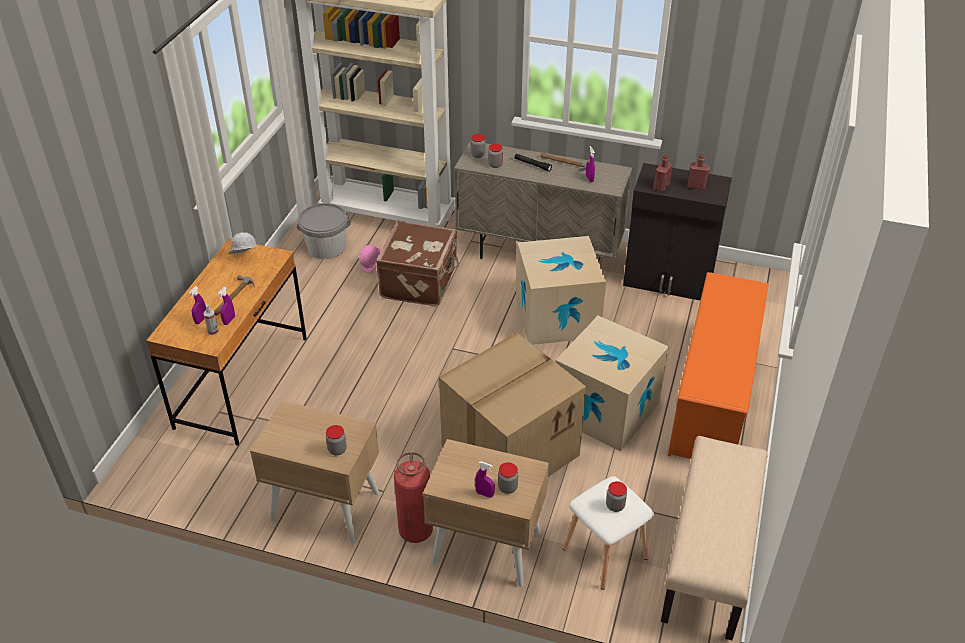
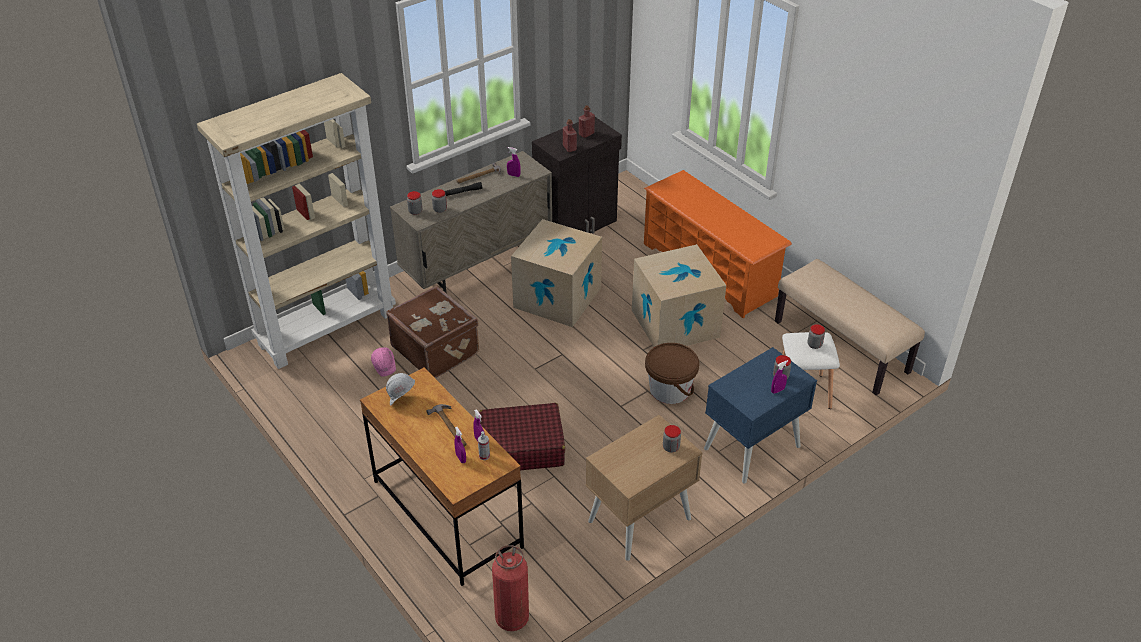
camera: 55 degrees left, 0 degrees up
grey bucket [297,203,351,259] -> none
fire extinguisher [394,452,433,543] -> fire extinguisher moved to [492,545,529,631]
beige nightstand [423,439,549,587] -> blue nightstand [704,347,817,484]
cardboard box [439,332,586,477] -> brown bucket [645,343,699,404]
none -> red suitcase [479,403,565,470]

